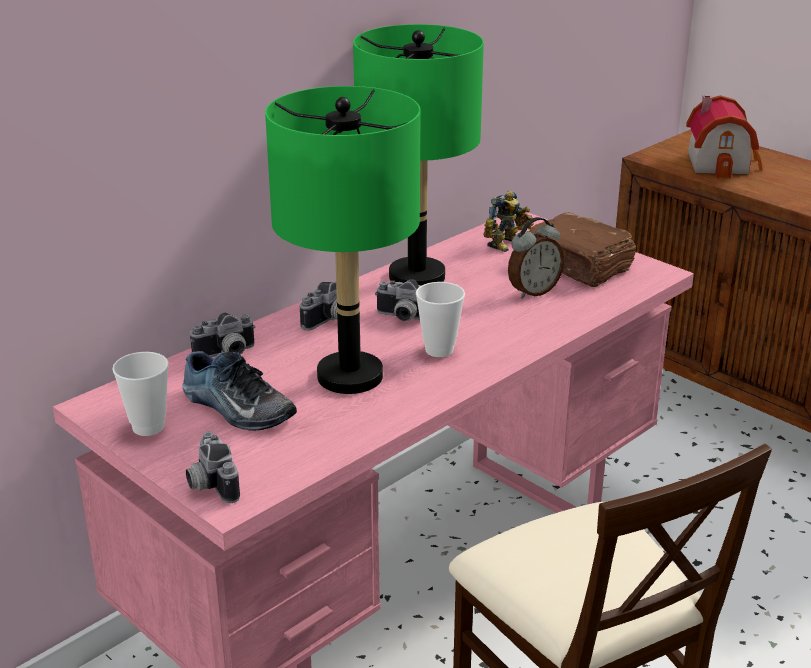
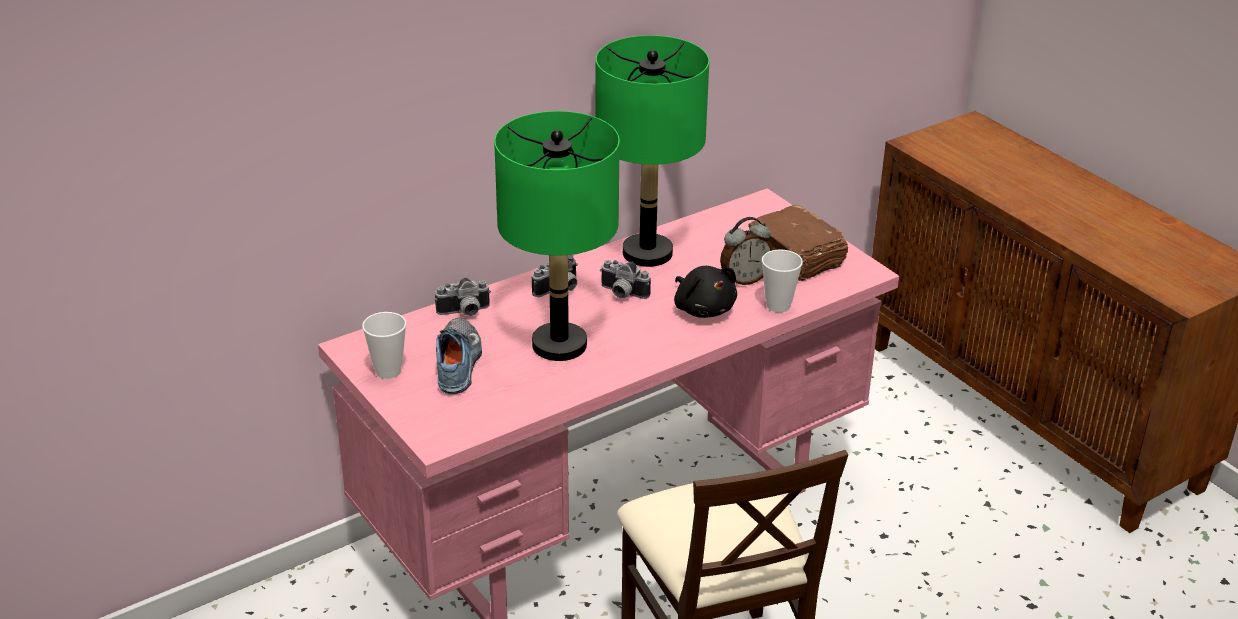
camera: 10 degrees right, 5 degrees up
shoe [182,351,297,431] -> shoe turned 135 degrees counterclockwise [436,318,482,394]
camera [186,432,240,503] -> none
cup [416,282,465,357] -> cup moved to [762,249,803,313]
toy robot [483,190,534,252] -> none
toy house [686,95,763,179] -> none
none -> black plush toy [674,266,737,318]

